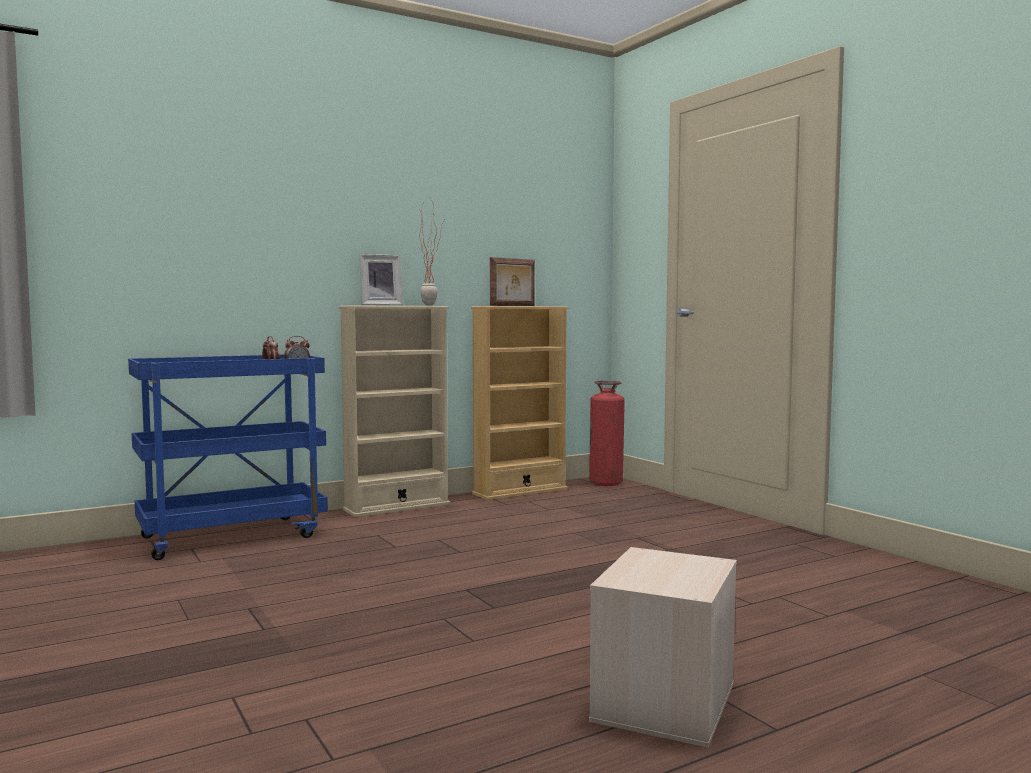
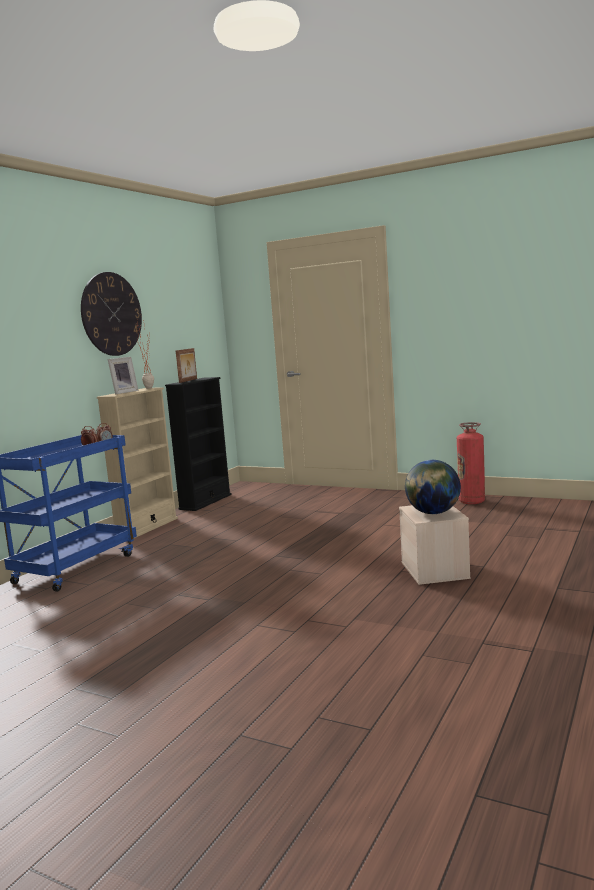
camera: 30 degrees left, 5 degrees up
beige bookcase [471,306,569,500] -> black bookcase [165,377,232,511]
fire extinguisher [589,380,625,486] -> fire extinguisher moved to [457,422,485,504]
none -> wall clock [81,272,142,356]
none -> globe [405,460,461,514]

